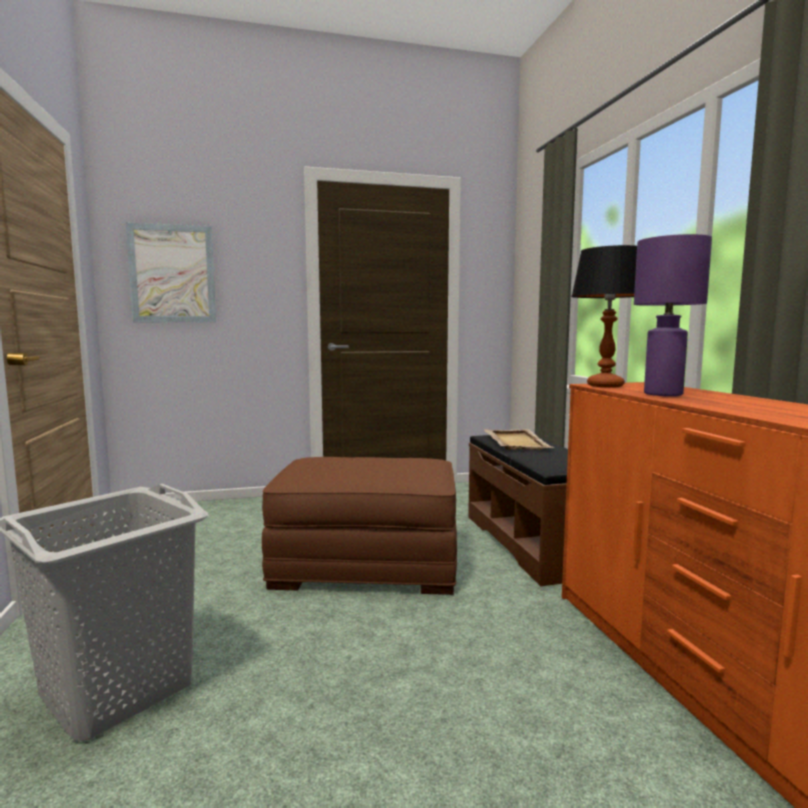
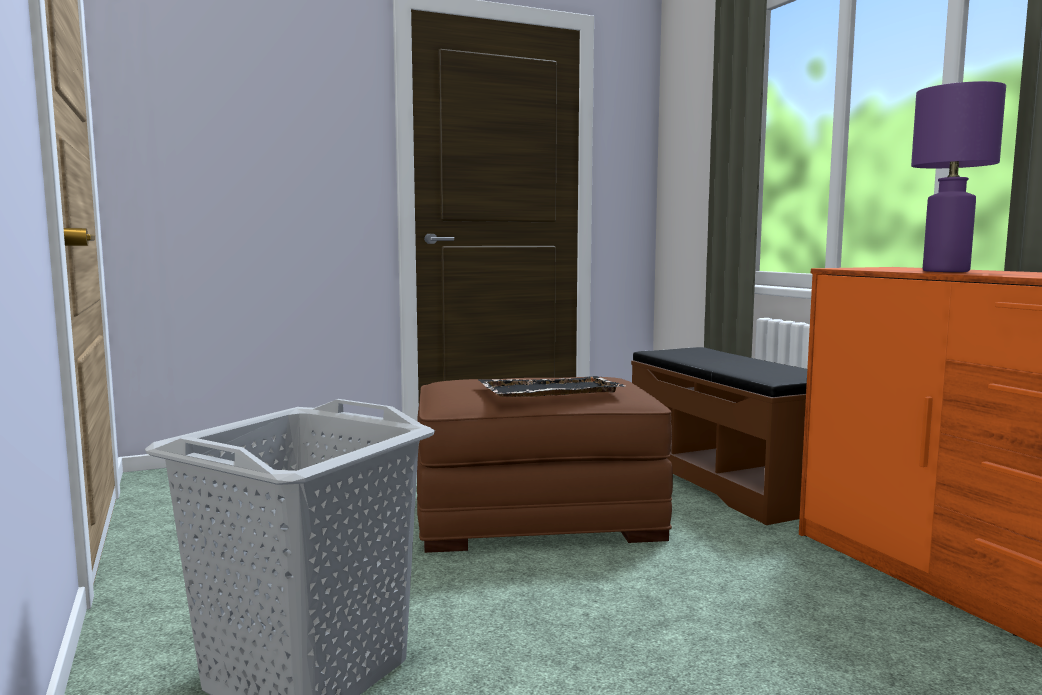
camera: 10 degrees left, 0 degrees up
picture [126,223,216,322] -> none
beige tray [484,429,555,450] -> none
table lamp [571,245,637,387] -> none
none -> black tray [479,376,625,397]

